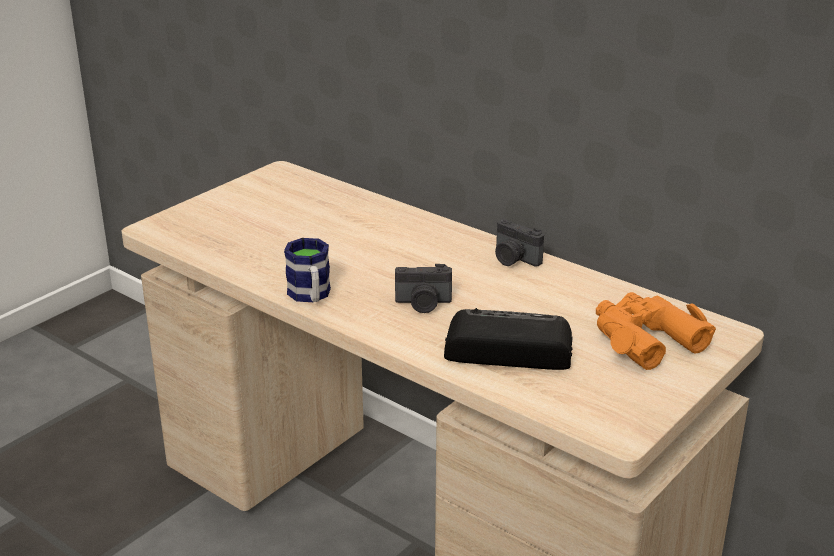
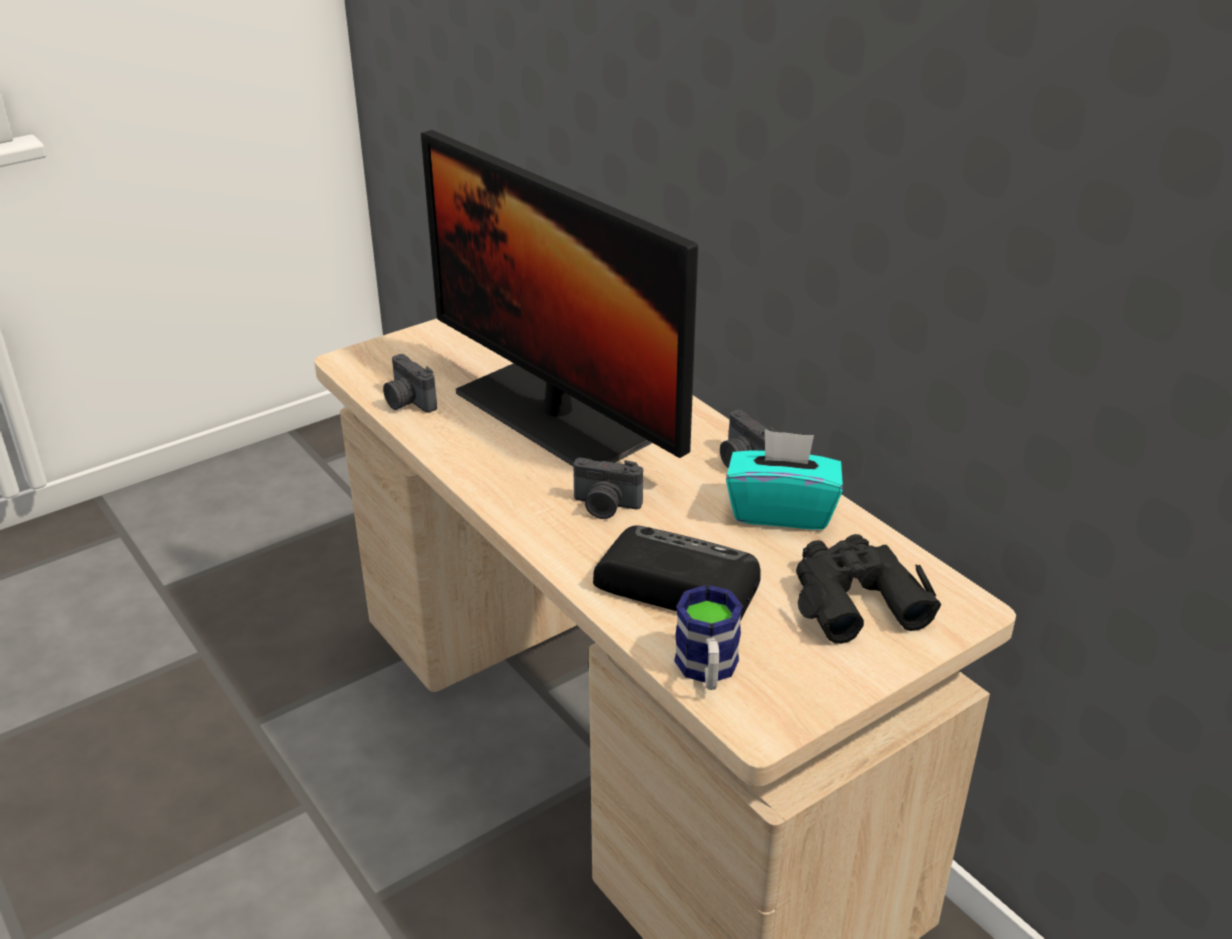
camera: 15 degrees right, 5 degrees up
mug [284,238,331,302] -> mug moved to [674,585,743,690]
orange binoculars [596,292,716,370] -> black binoculars [796,534,941,644]
none -> camera [383,354,437,413]
none -> monitor [421,130,698,467]
none -> turquoise tissue box [726,429,843,530]

